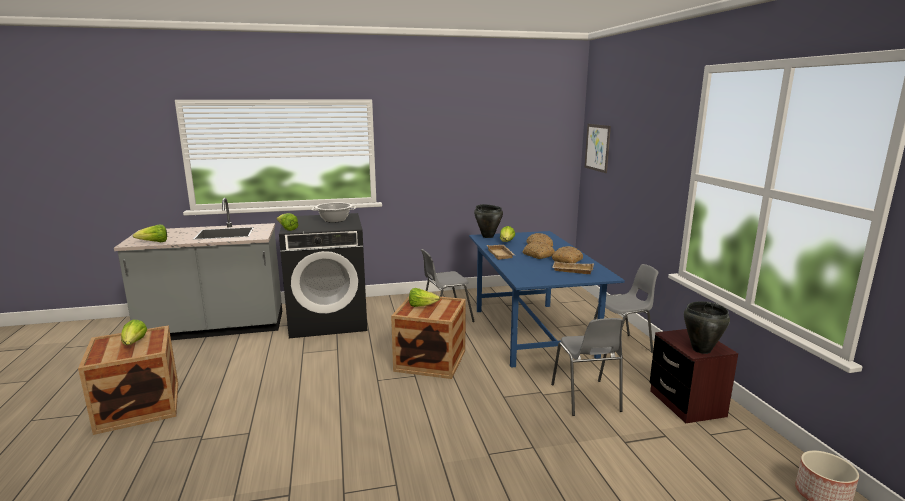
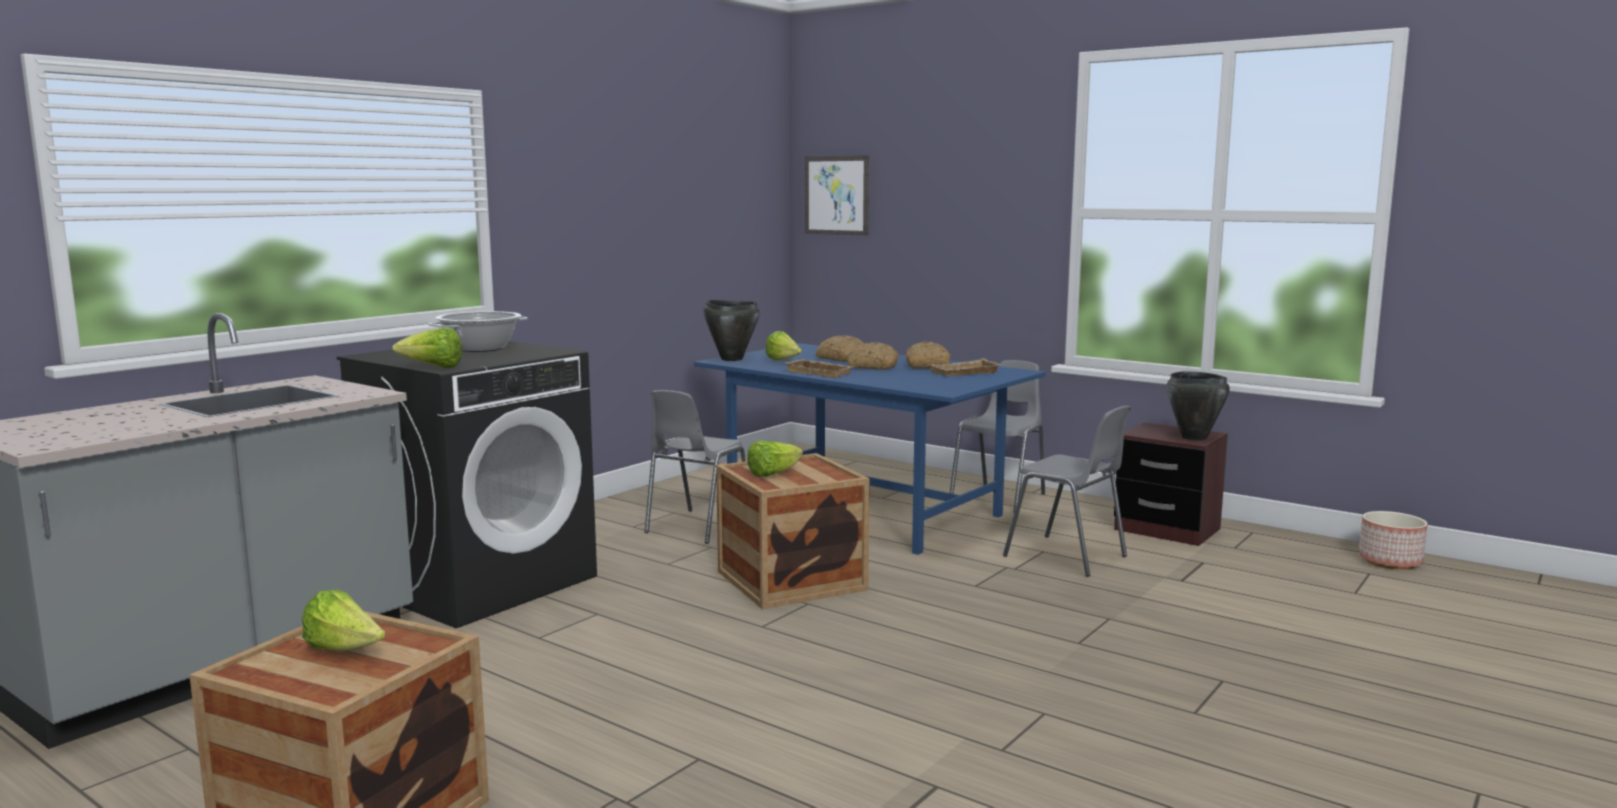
camera: 40 degrees left, 5 degrees down
lettuce [133,225,167,242] -> none

